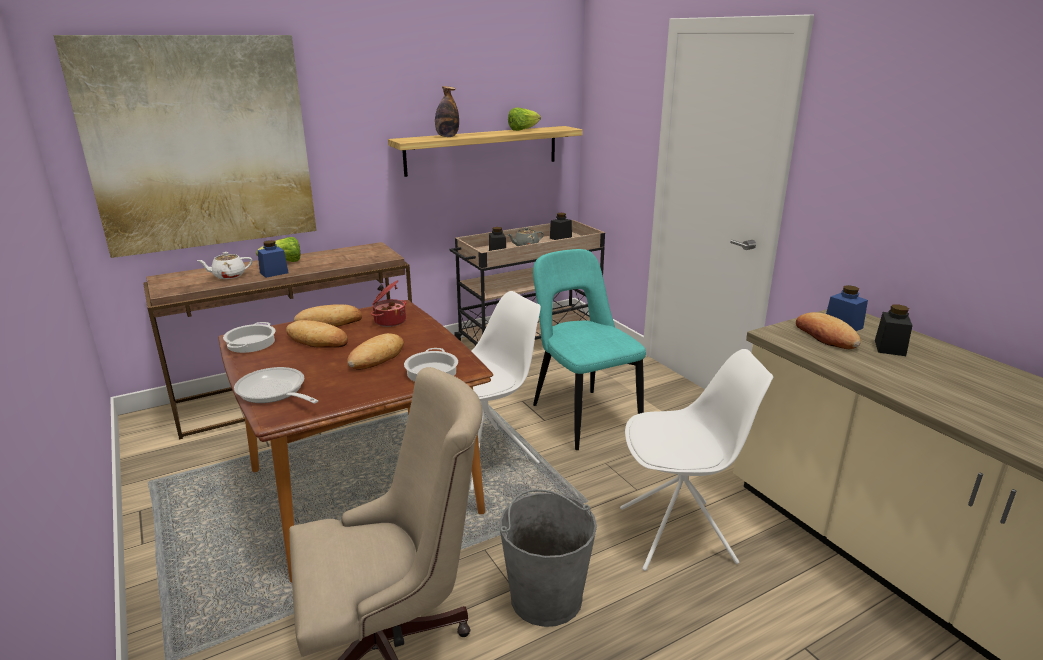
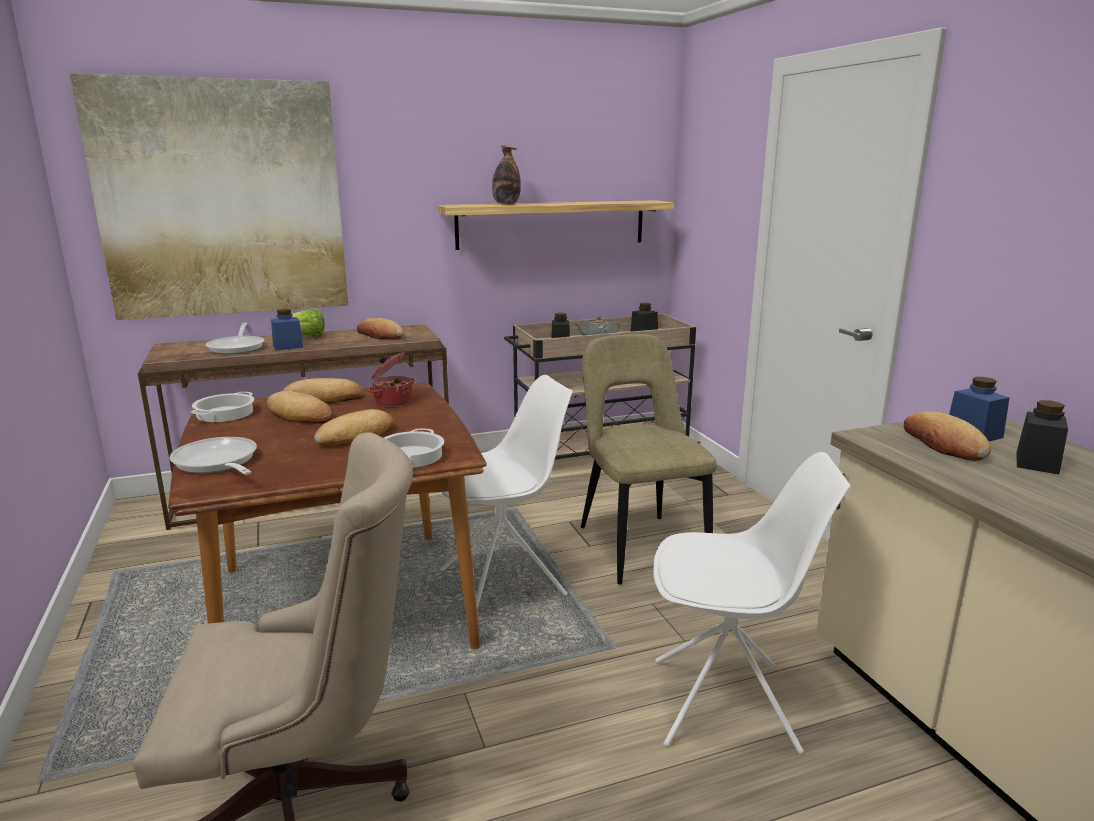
camera: 10 degrees right, 5 degrees down
white teapot [197,252,253,279] -> frying pan [206,323,264,354]
grey bucket [499,489,597,627] -> none
lettuce [508,107,541,131] -> none
turquoise chair [533,249,646,450] -> beige chair [581,334,716,585]
none -> bread [357,318,404,339]

